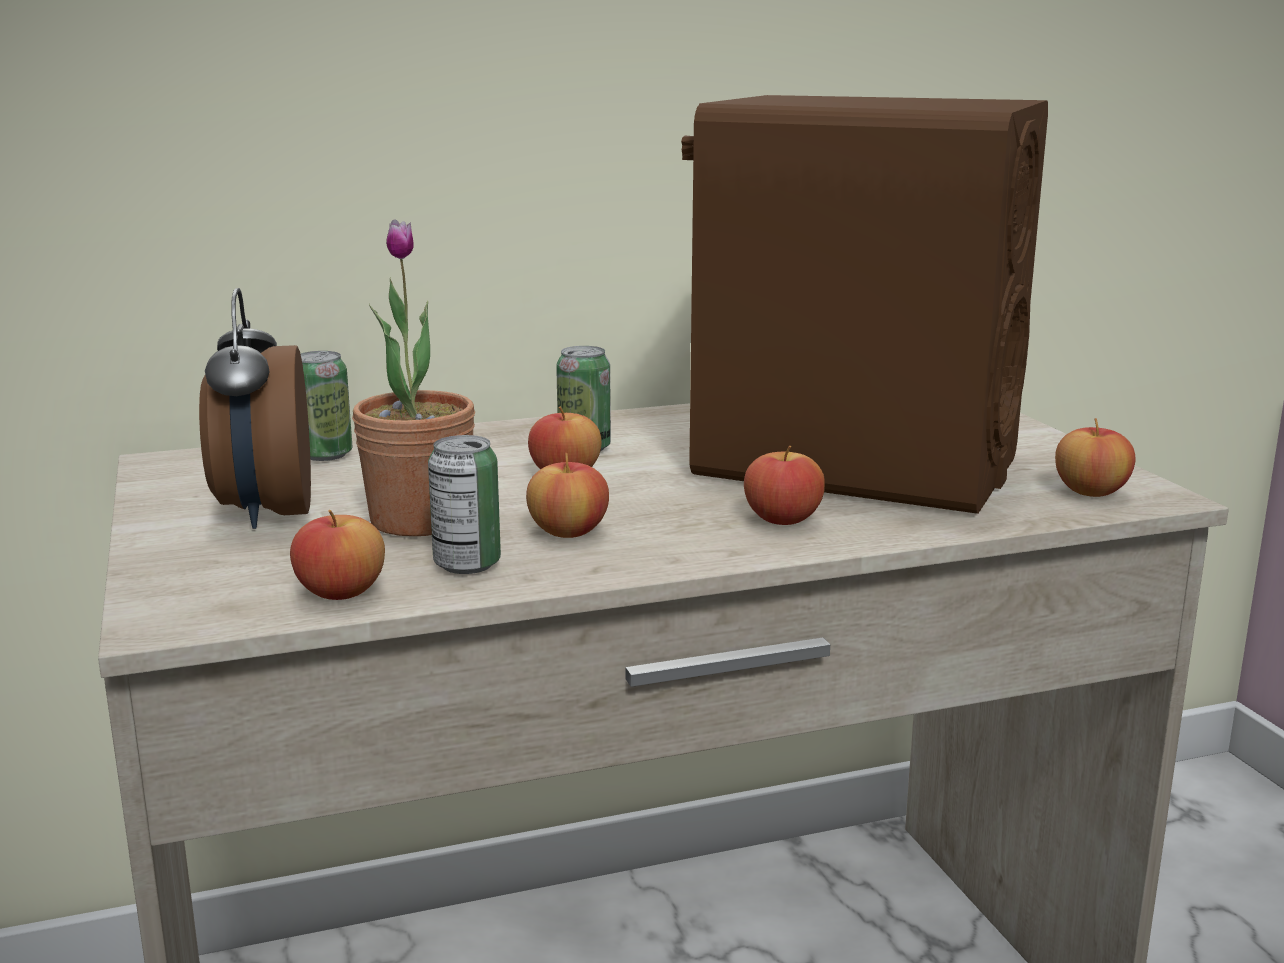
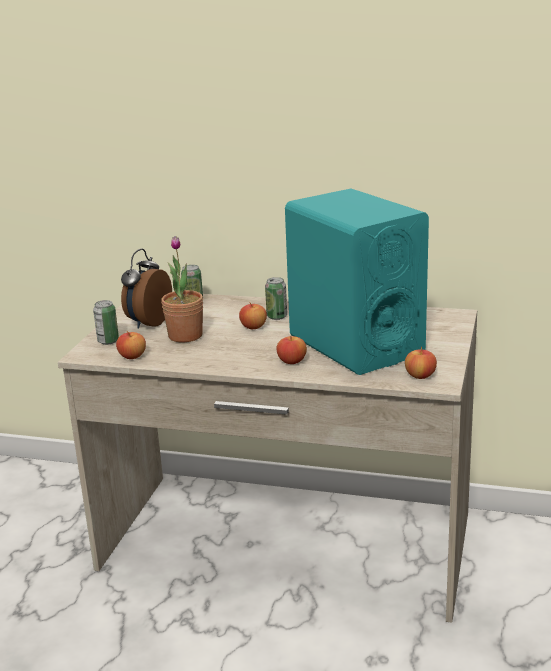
camera: 35 degrees right, 5 degrees up
can [428,435,501,574] -> can moved to [93,300,119,345]
apple [526,453,609,538] -> none
brown speaker [681,95,1048,514] -> turquoise speaker [285,189,429,375]

